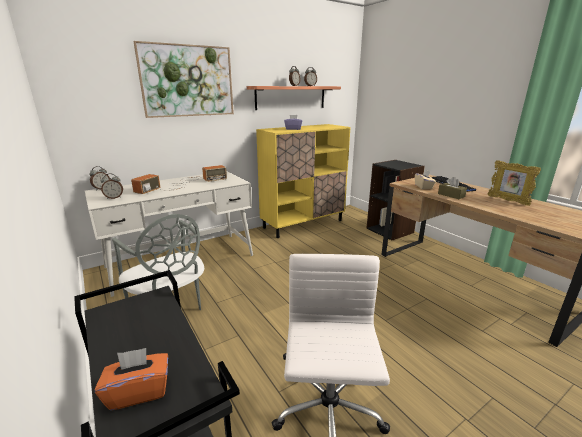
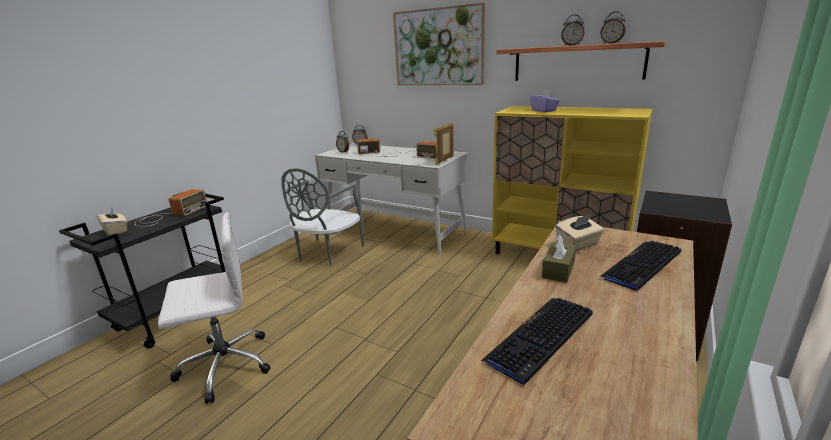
camera: 65 degrees right, 0 degrees up
orange tissue box [95,348,168,410] -> beige tissue box [97,207,127,236]
picture frame [487,160,541,206] -> picture frame moved to [434,123,454,165]
none -> radio [134,189,207,226]
none -> keyboard [481,298,593,386]

